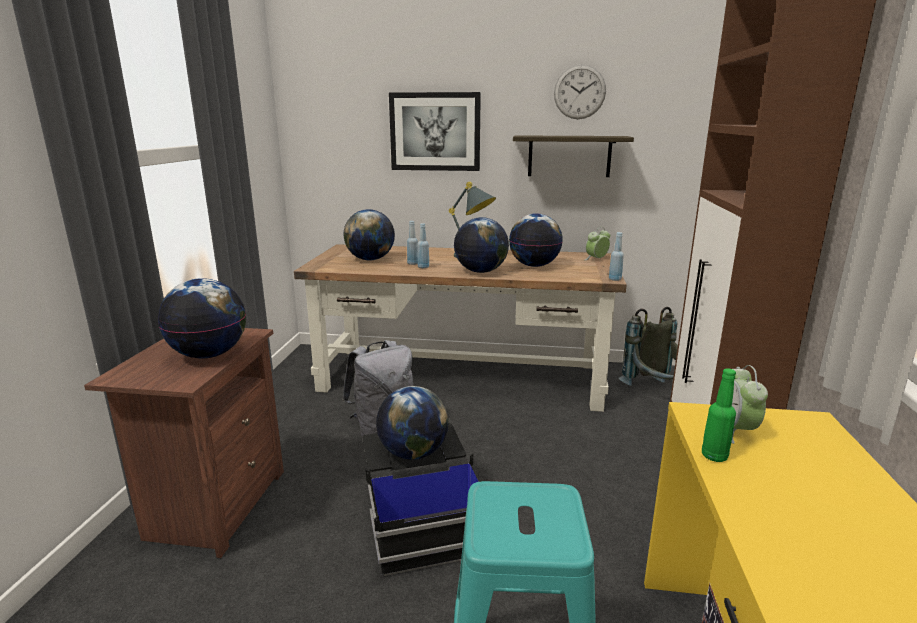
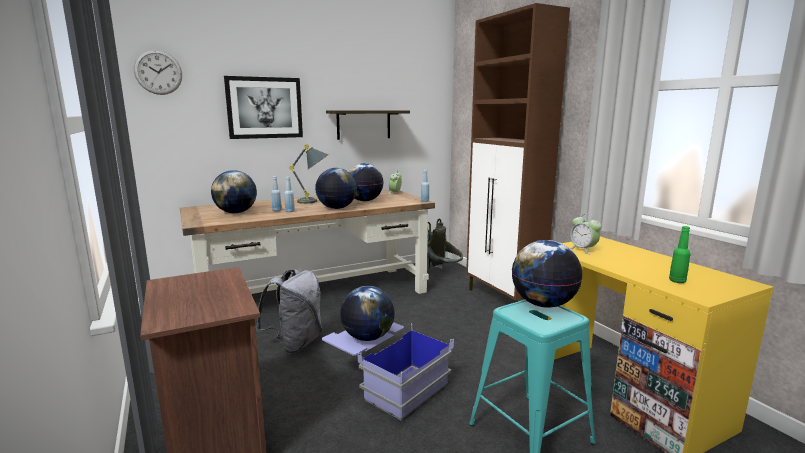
camera: 35 degrees left, 5 degrees down
globe [158,278,246,359] -> globe moved to [512,240,583,308]
black storage box [362,423,479,576] -> blue storage box [322,322,454,420]
wall clock [554,64,606,119] -> wall clock moved to [134,50,182,95]
green bottle [702,368,736,462] -> green bottle moved to [669,226,691,283]

